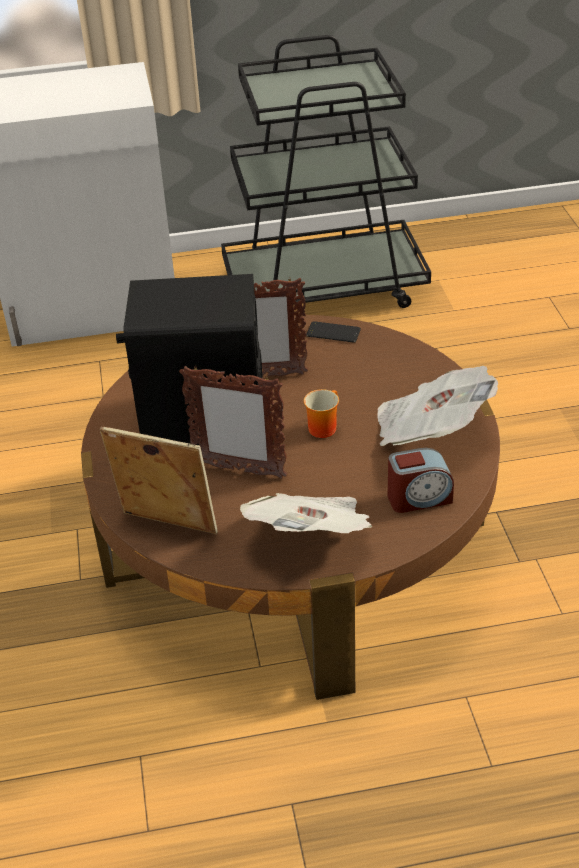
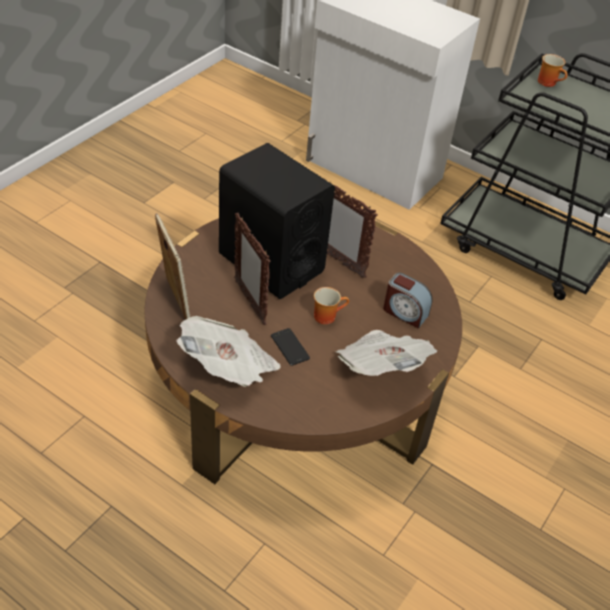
camera: 40 degrees right, 5 degrees up
phone [306,321,361,343] -> phone moved to [271,328,310,366]
alarm clock [388,448,454,513] -> alarm clock moved to [383,273,433,328]
none -> mug [538,54,567,87]

